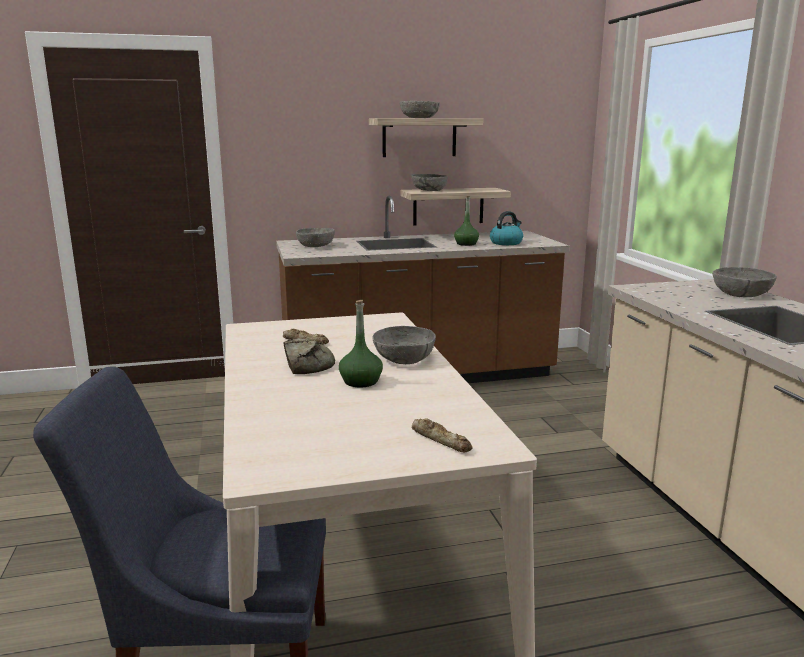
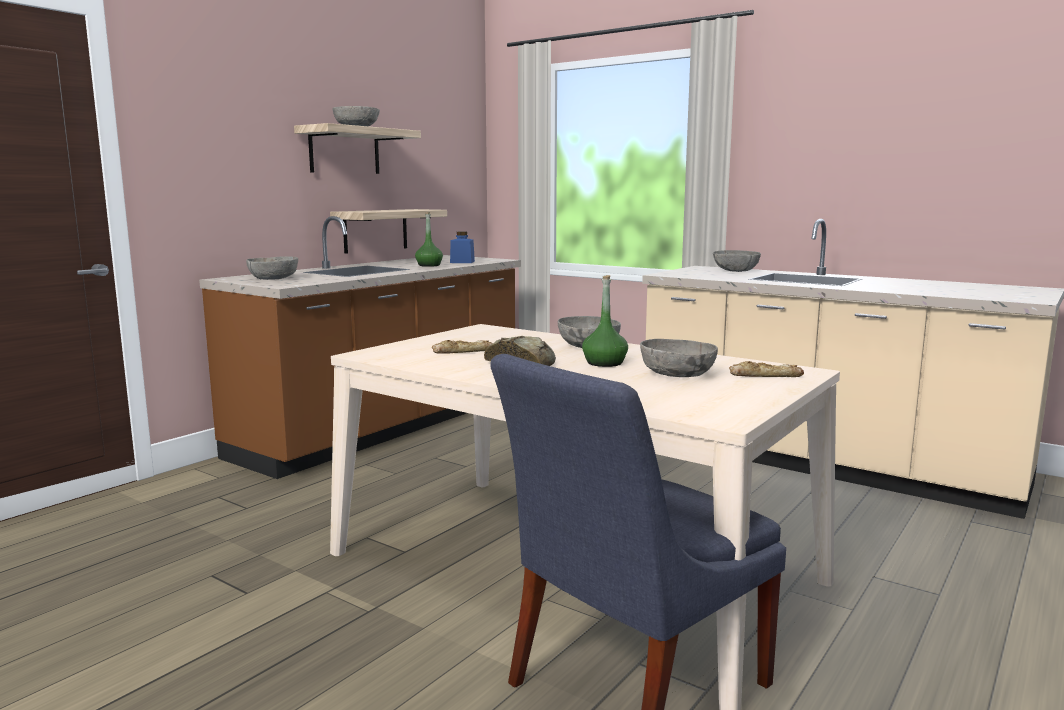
camera: 40 degrees left, 5 degrees down
grey bowl [412,174,448,191] -> grey bowl moved to [640,339,718,377]
kettle [490,211,523,245] -> blue jar [450,231,475,263]

